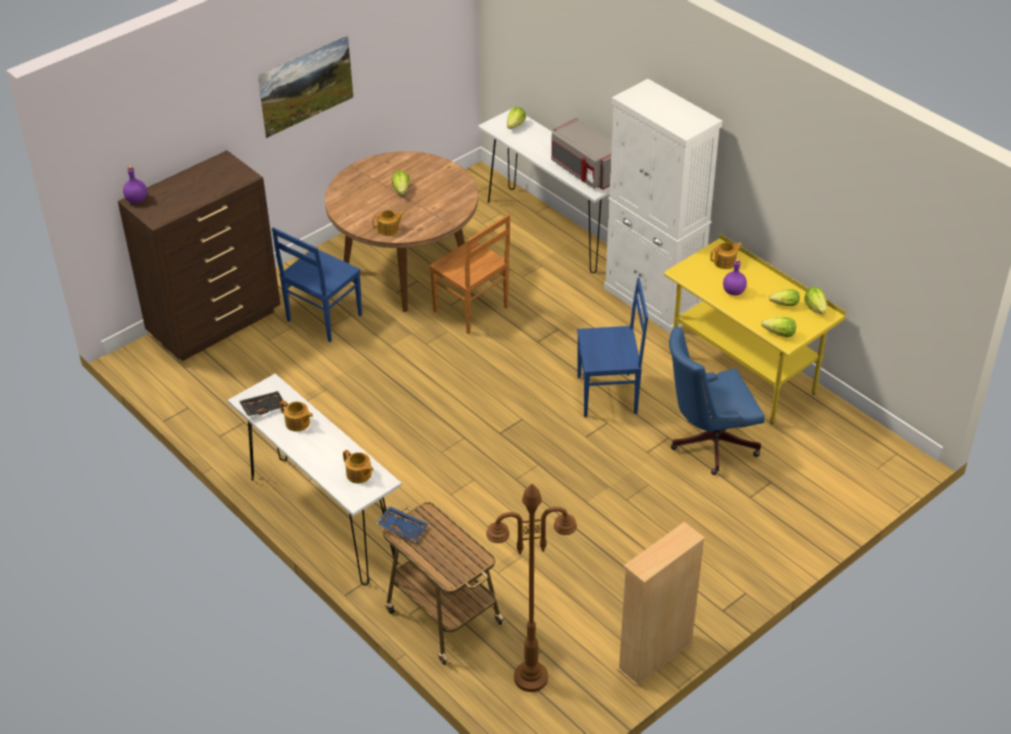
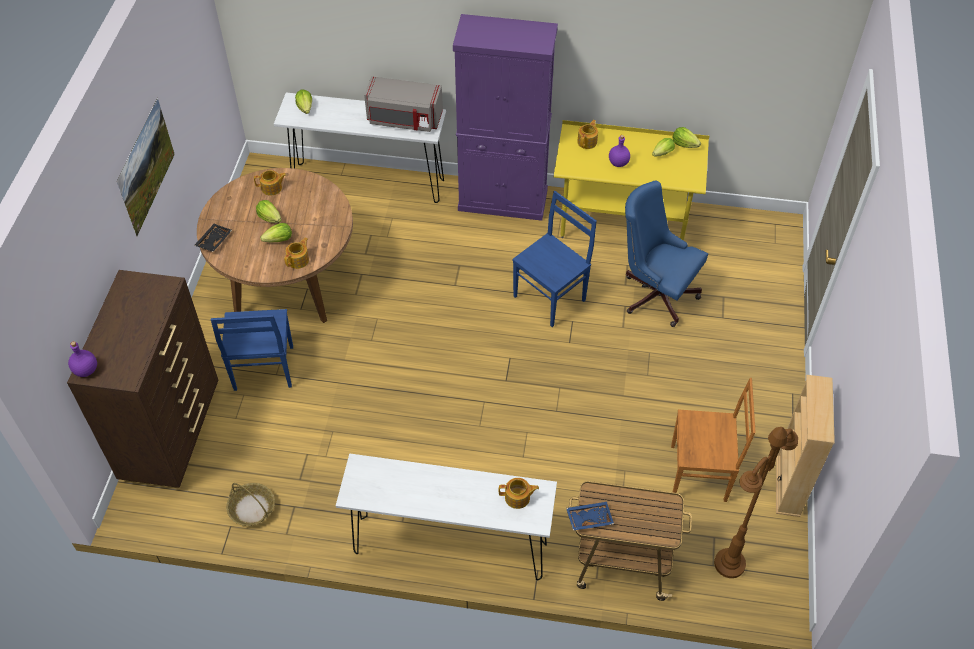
camera: 40 degrees left, 10 degrees up
black tray [239,391,285,416] -> black tray moved to [194,224,232,252]
teapot [280,401,313,432] -> teapot moved to [254,170,286,196]
brown chair [429,214,510,334] -> brown chair moved to [671,378,756,502]
white cabinet [604,79,722,334] -> purple cabinet [453,14,558,221]
blue office chair [669,327,765,475] -> blue office chair turned 90 degrees clockwise [625,180,708,327]
lettuce [761,317,796,337] -> lettuce moved to [260,223,292,243]
none -> basket [226,483,275,526]

